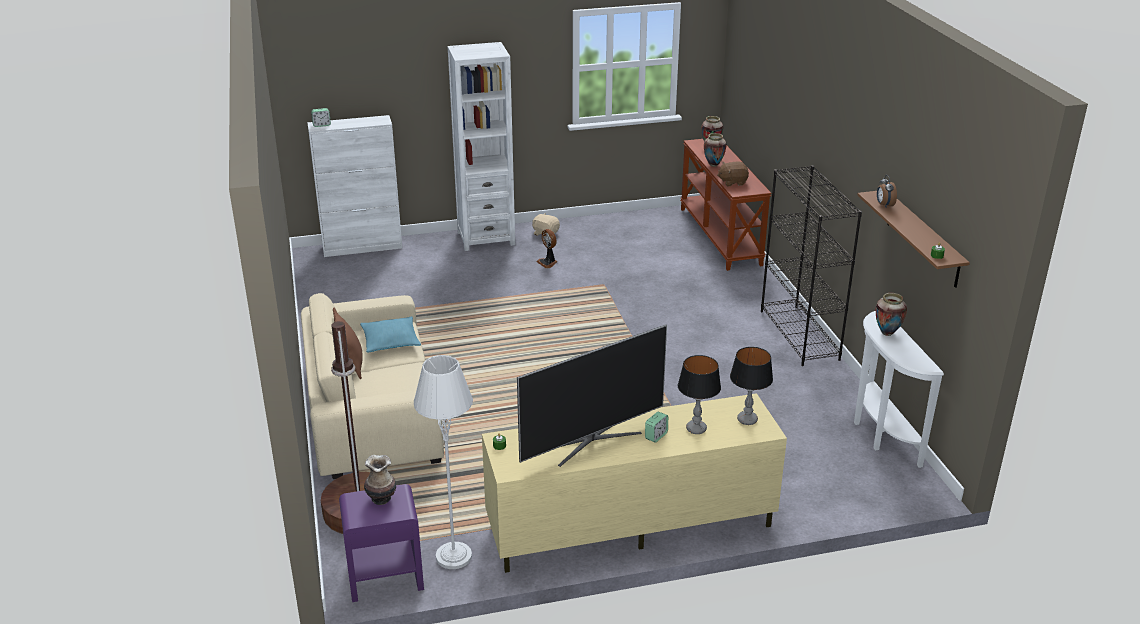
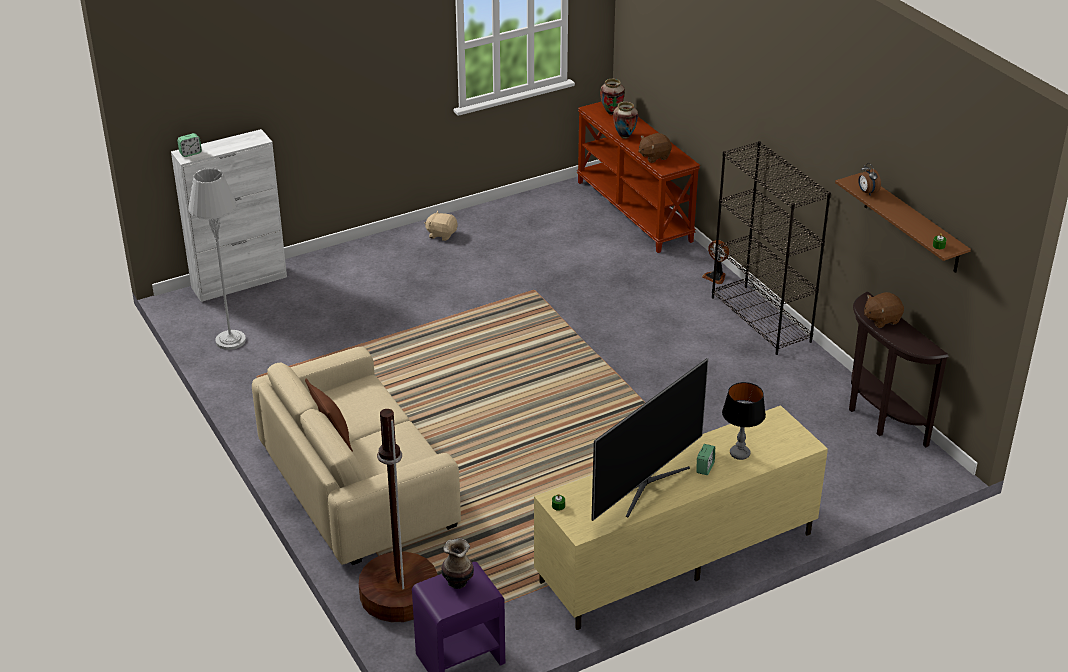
camera: 15 degrees left, 5 degrees up
turquoise pillow [360,316,421,352] -> none
grey floor lamp [414,355,473,569] -> grey floor lamp moved to [188,168,246,350]
white bookcase [448,42,515,251] -> none
fan [536,229,557,268] -> fan moved to [702,240,729,284]
table lamp [730,347,773,425] -> none
white console table [854,311,944,468] -> brown console table [849,291,949,447]
vase [876,293,907,336] -> brown plush toy [864,292,904,328]

